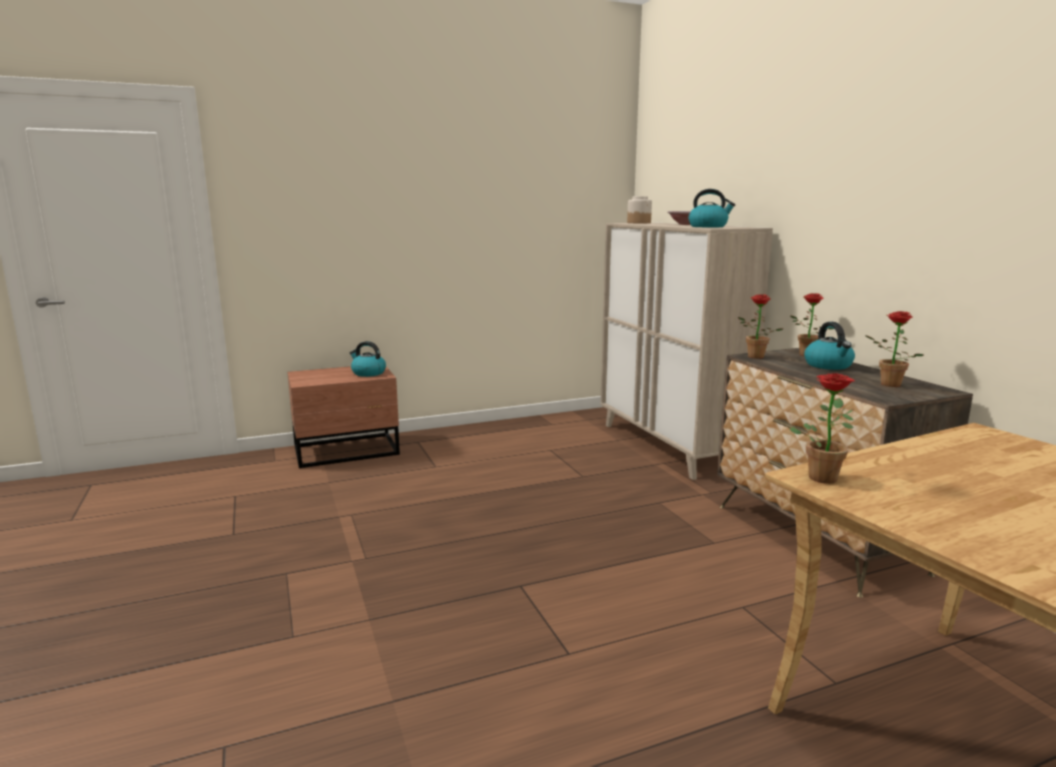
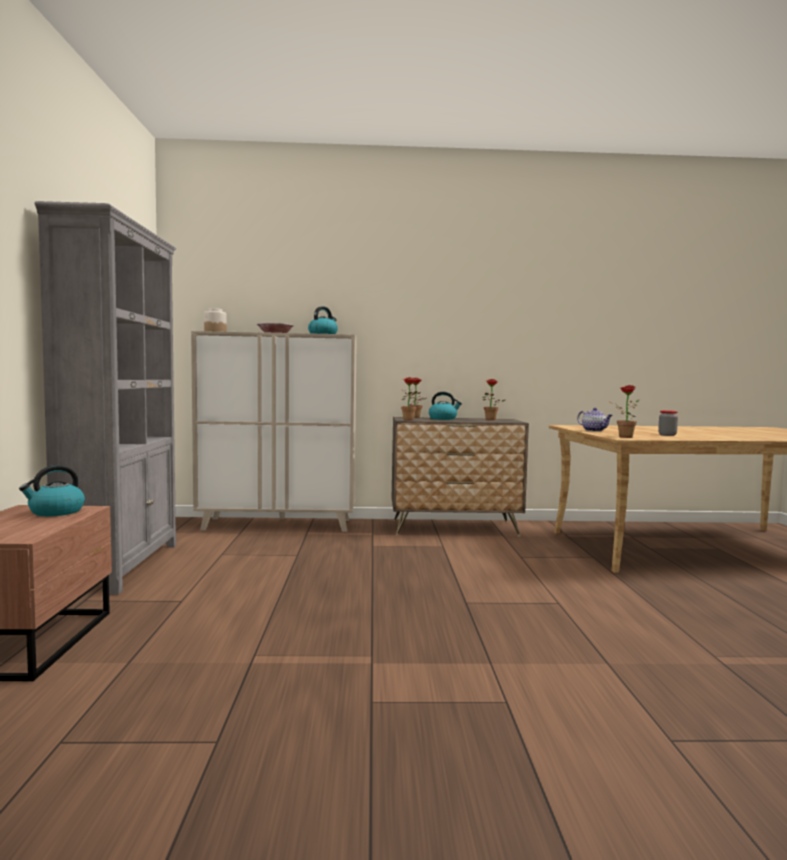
camera: 70 degrees left, 10 degrees down
none -> grey bookcase [34,201,176,595]
none -> teapot [577,408,613,432]
none -> jar [658,410,678,436]

